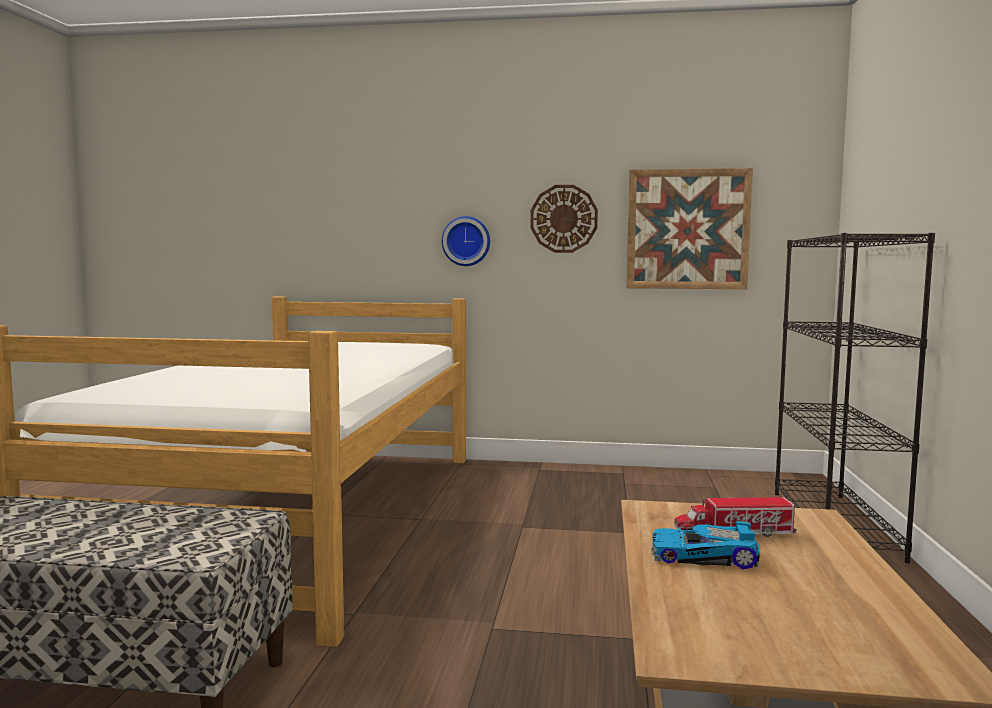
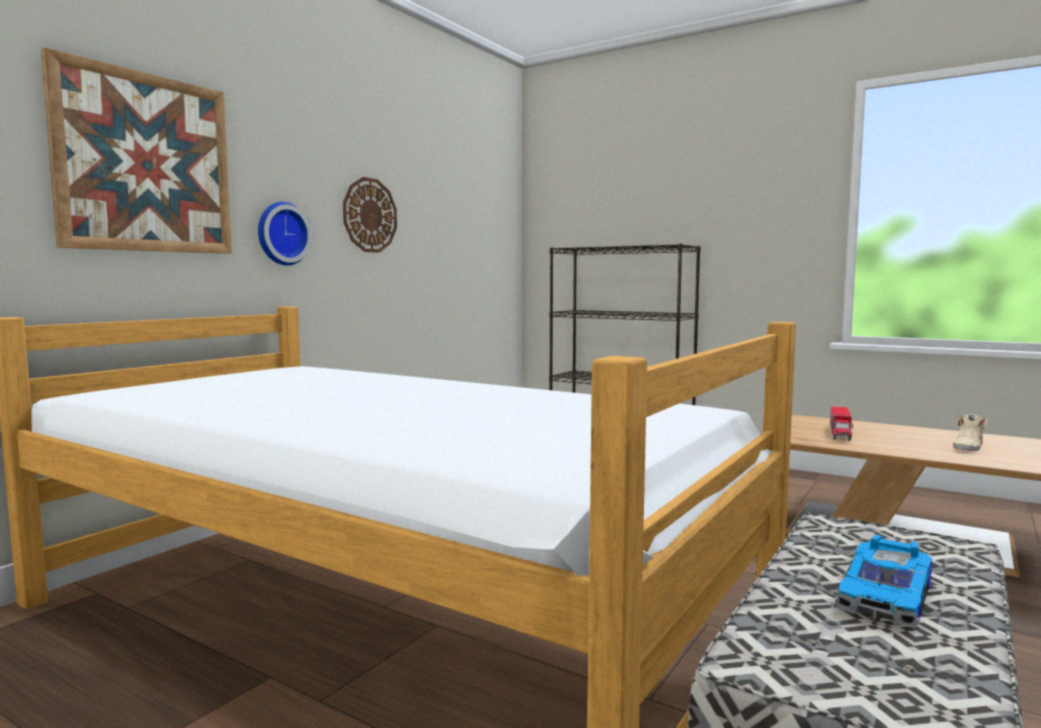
camera: 65 degrees left, 0 degrees up
picture [626,168,753,289] -> picture moved to [41,47,232,254]
toy car [652,521,760,569] -> toy car moved to [835,534,932,628]
none -> beige shoe [953,414,988,451]

